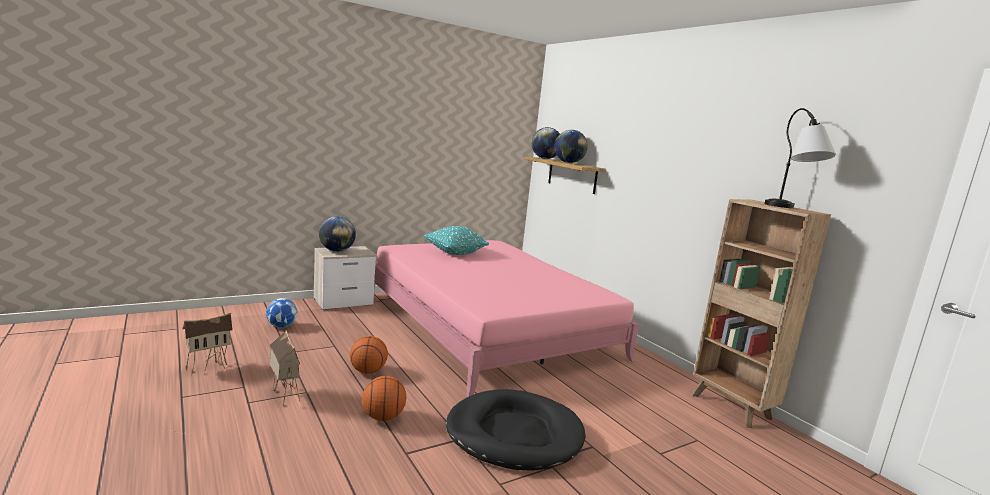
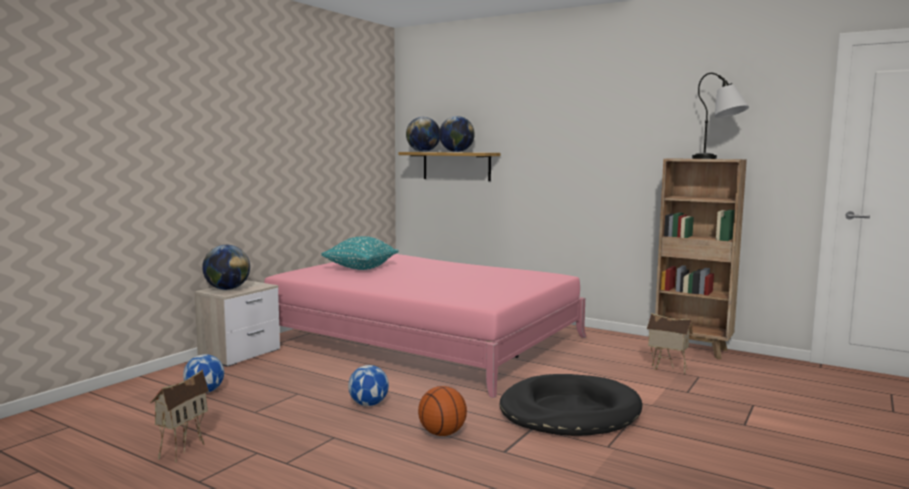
camera: 25 degrees left, 5 degrees down
toy house [269,330,300,406] -> toy house moved to [647,313,693,374]
basketball [350,336,388,374] -> football [348,365,389,406]

